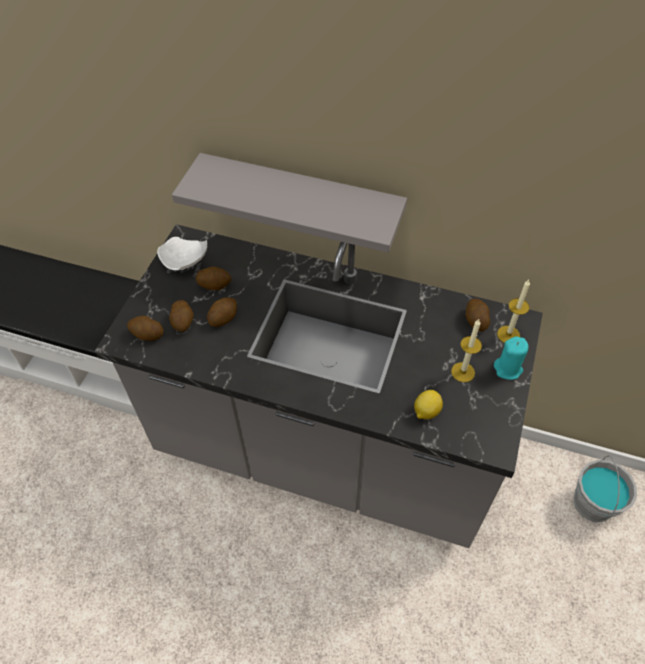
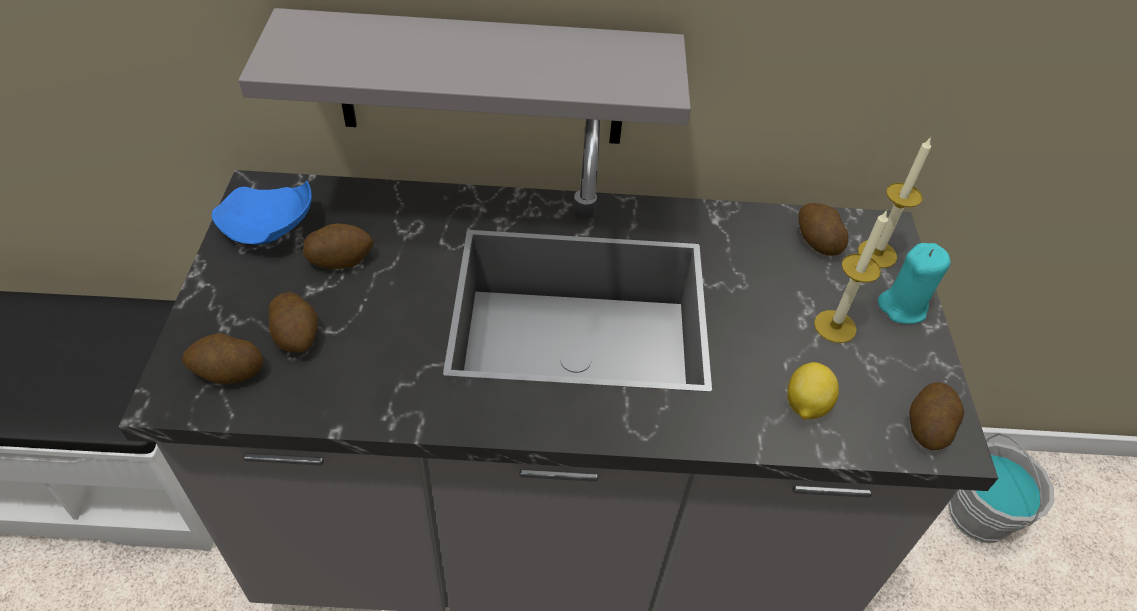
camera: 20 degrees left, 5 degrees down
white plate [157,237,207,270] -> blue plate [212,181,312,245]
potato [207,297,237,327] -> potato moved to [909,382,964,450]

